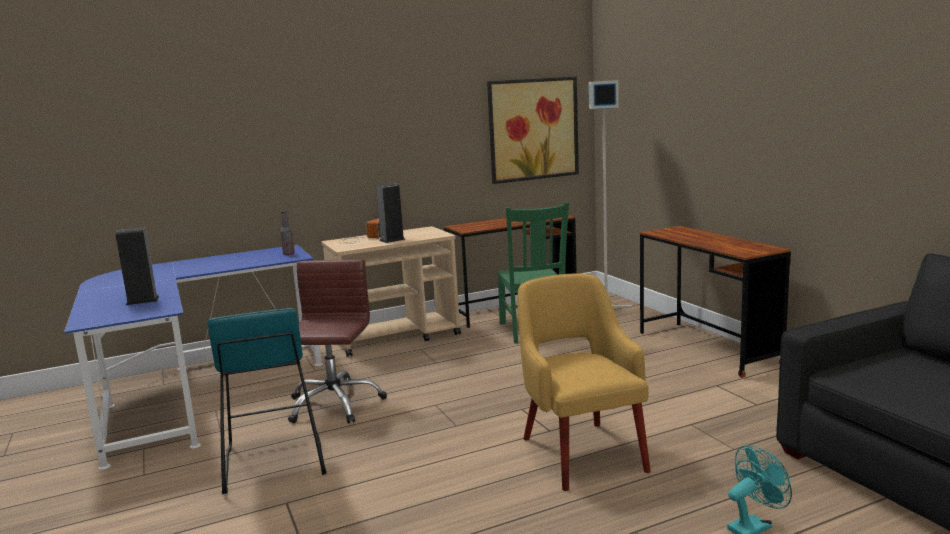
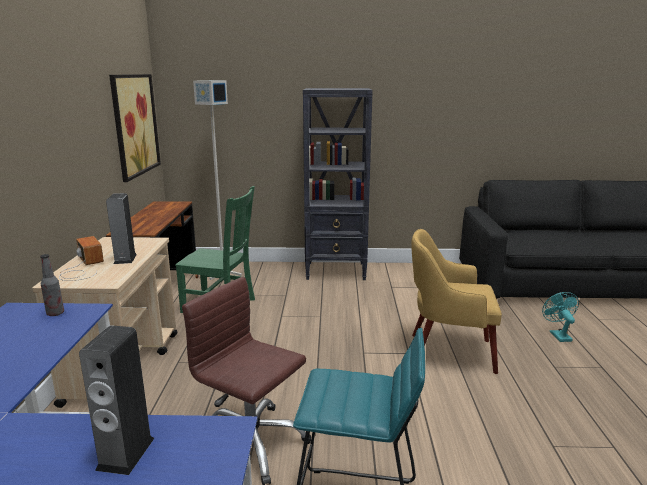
camera: 65 degrees left, 5 degrees up
brown desk [640,226,791,378] -> black bookcase [303,88,373,280]

